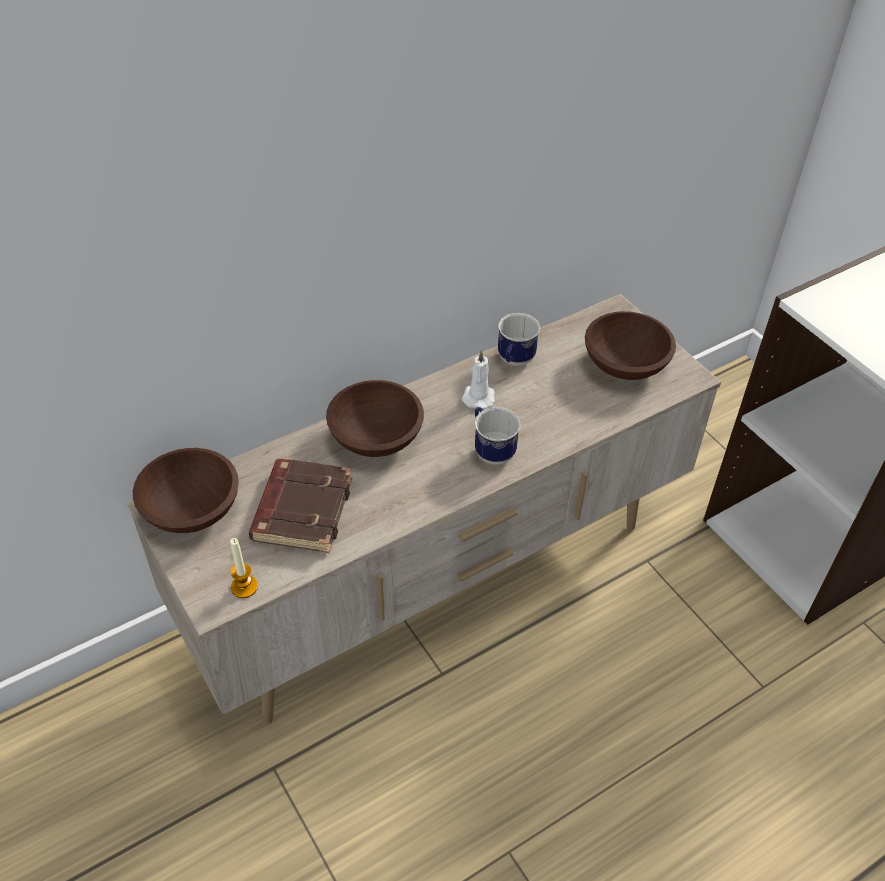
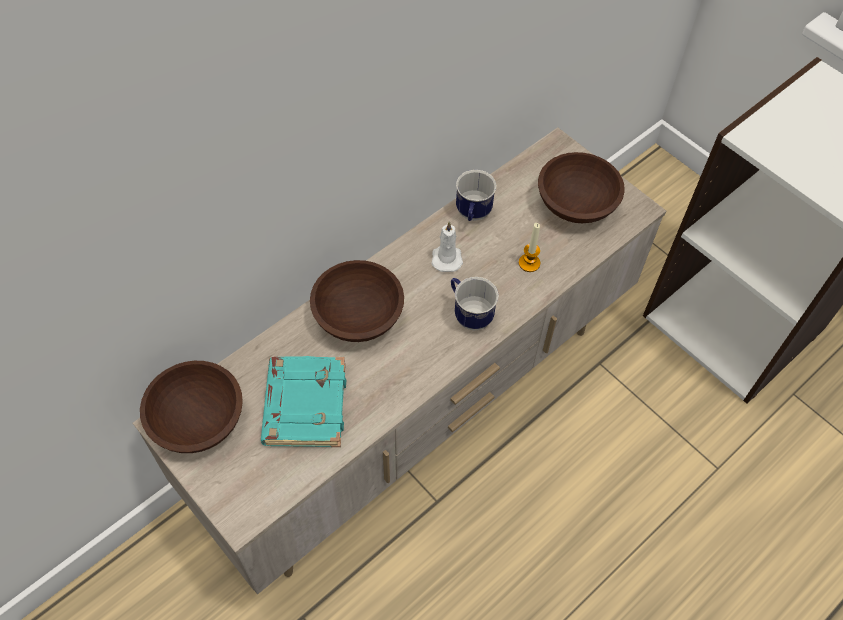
camera: 10 degrees left, 10 degrees up
candle [230,538,258,598] -> candle moved to [519,223,540,272]
brown book [249,459,352,553] -> turquoise book [261,356,346,447]

